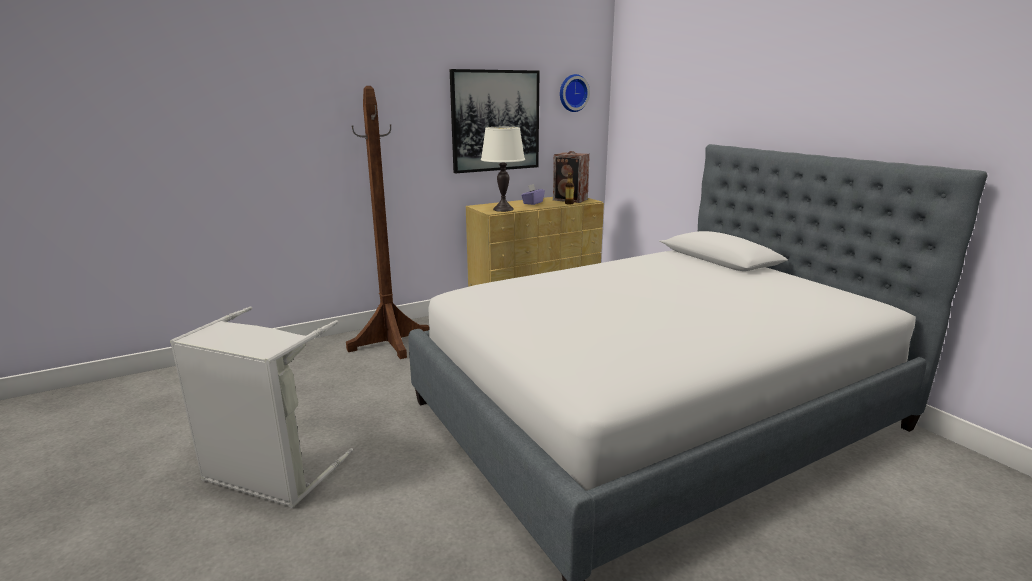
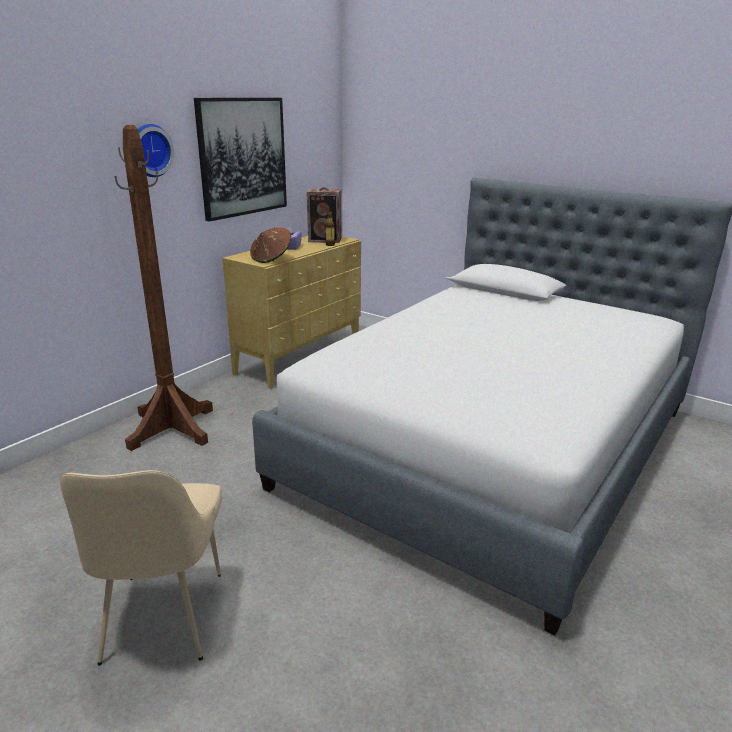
camera: 25 degrees left, 5 degrees up
grey laundry basket [170,306,353,508] -> beige chair [60,470,222,666]
white table lamp [481,127,525,212] -> brown hat [250,227,291,263]
wall clock [560,74,590,112] -> wall clock moved to [138,124,174,177]

